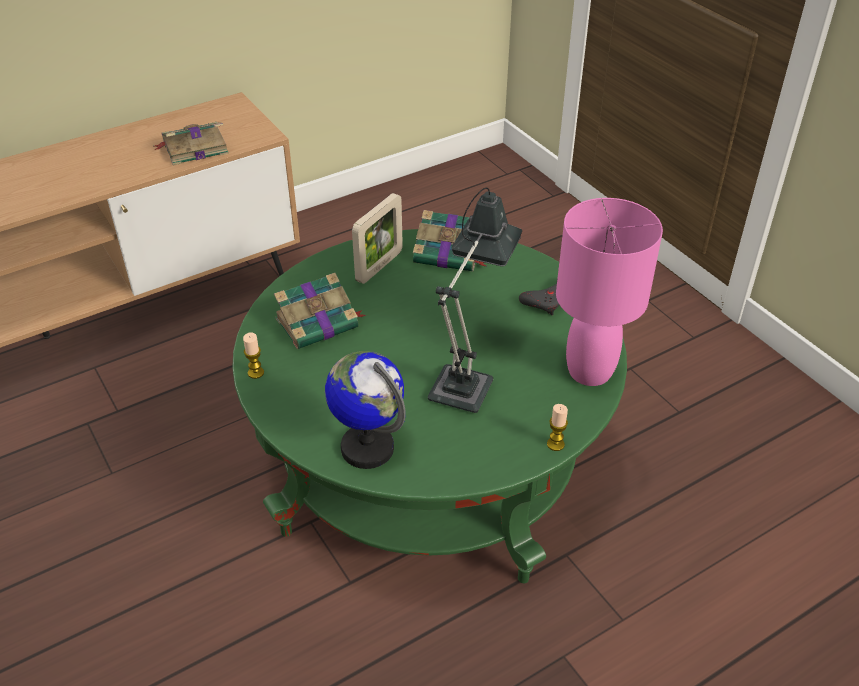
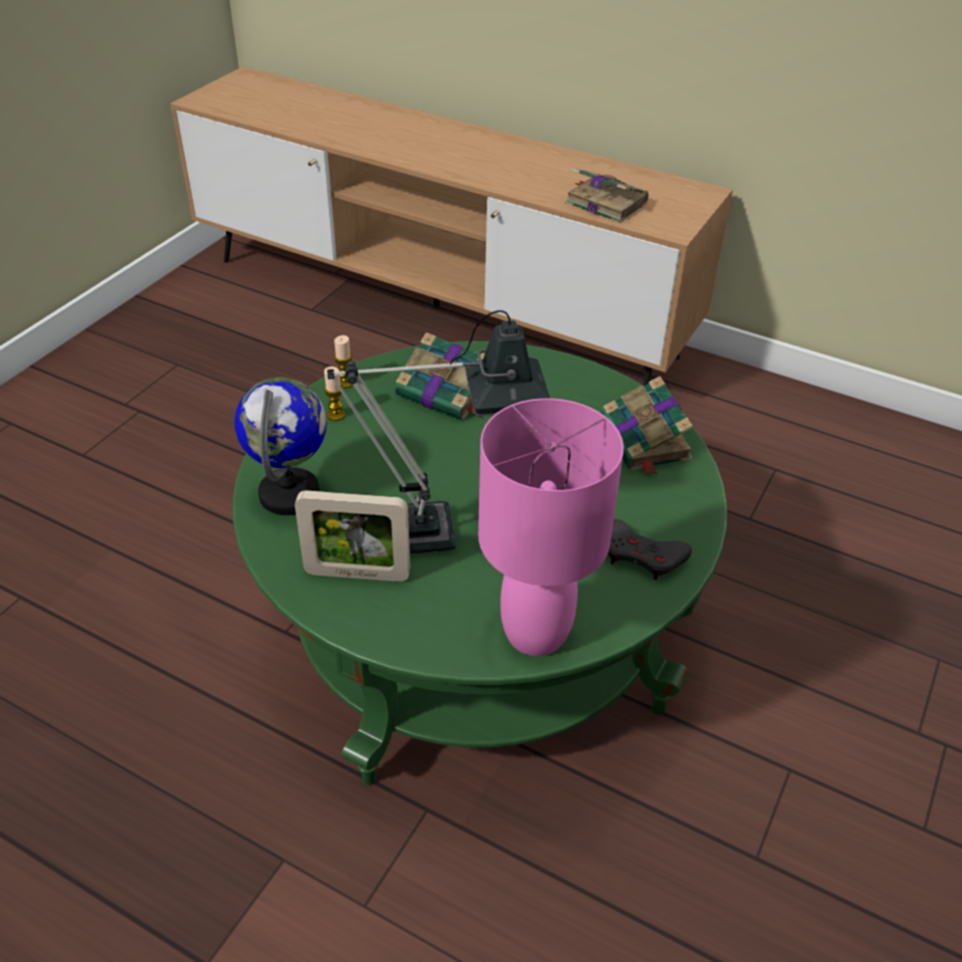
camera: 60 degrees right, 0 degrees up
picture frame [352,193,403,284] -> picture frame moved to [295,491,410,582]
candle [547,404,568,451] -> candle moved to [324,366,345,421]

